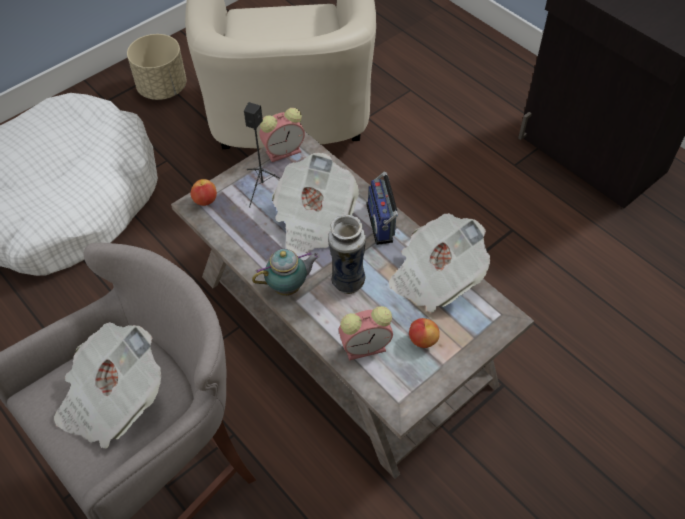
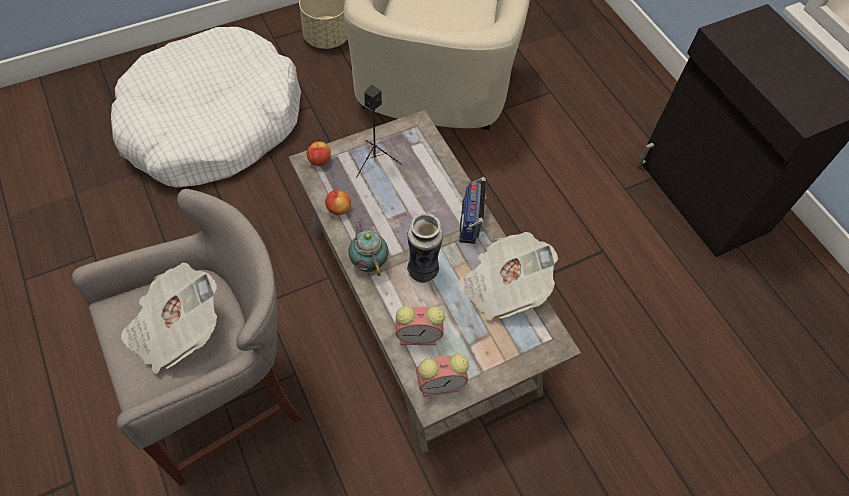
camera: 10 degrees right, 5 degrees up
teapot [252,249,320,296] -> teapot turned 105 degrees counterclockwise [348,219,388,276]
alarm clock [259,108,305,162] -> alarm clock moved to [416,354,469,397]
newspaper [272,153,359,253] -> none
apple [409,318,440,348] -> apple moved to [325,190,351,215]

